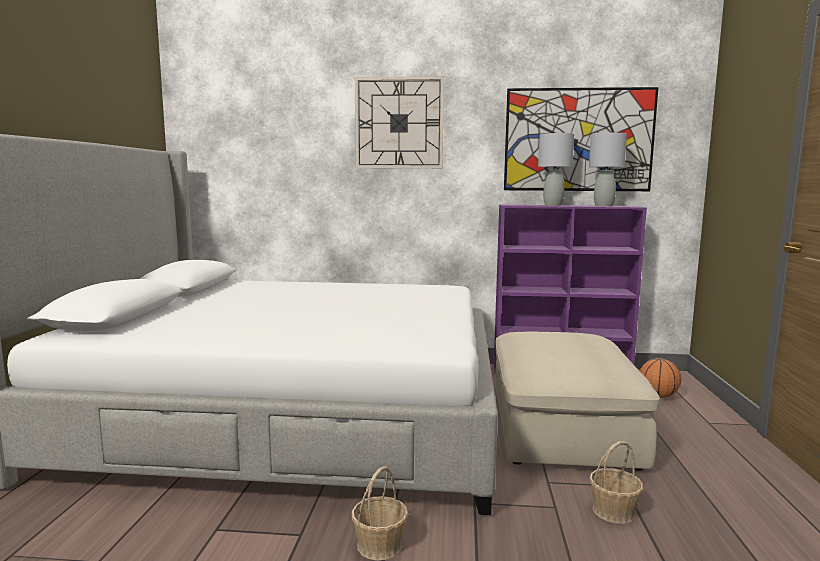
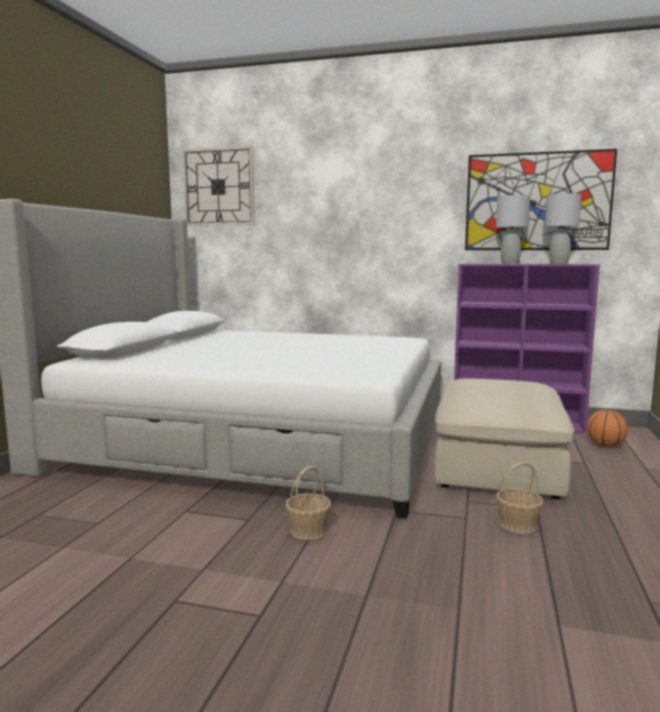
camera: 10 degrees right, 0 degrees up
wall clock [355,76,444,169] -> wall clock moved to [182,146,254,226]

